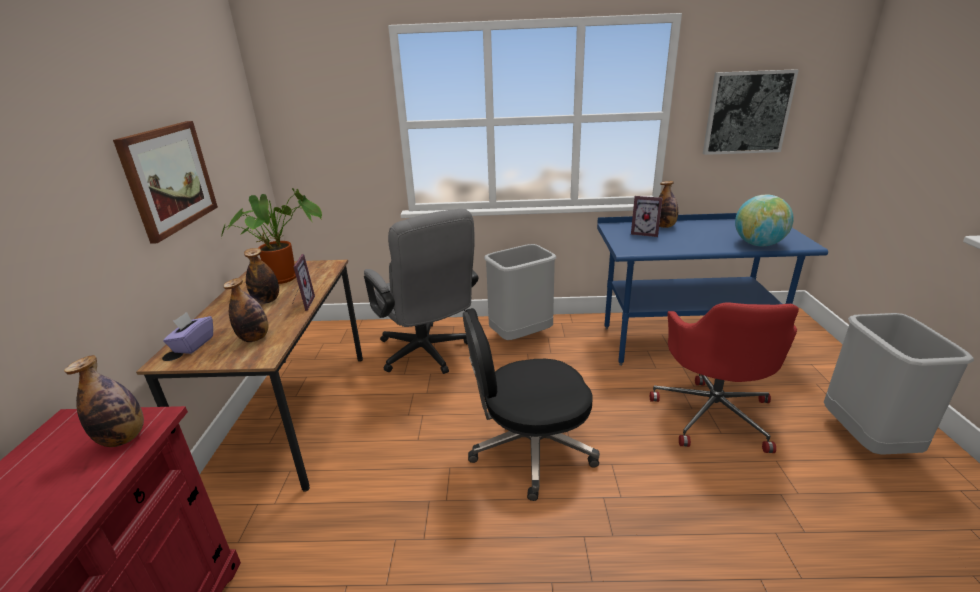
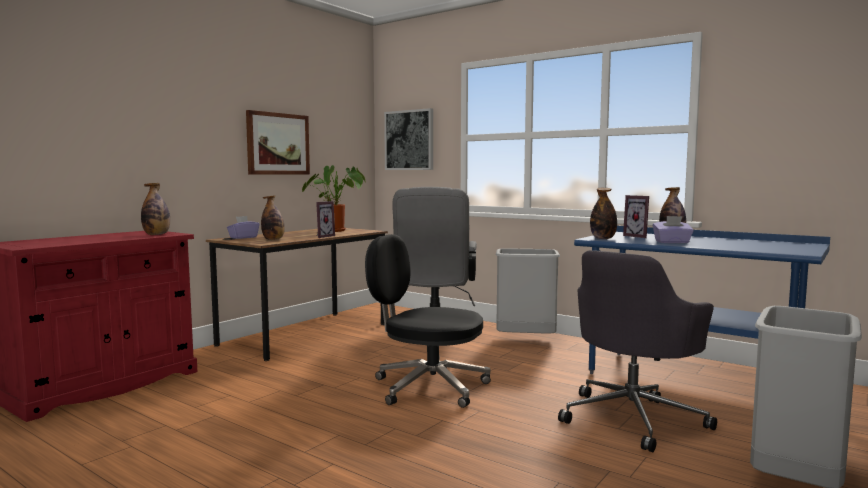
camera: 35 degrees right, 20 degrees down
bottle [244,248,279,304] -> bottle moved to [590,188,617,239]
red office chair [650,302,799,453] -> grey office chair [558,250,717,452]
picture [703,69,799,155] -> picture moved to [384,108,433,170]
globe [735,195,794,246] -> none
none -> purple tissue box [653,216,694,243]

